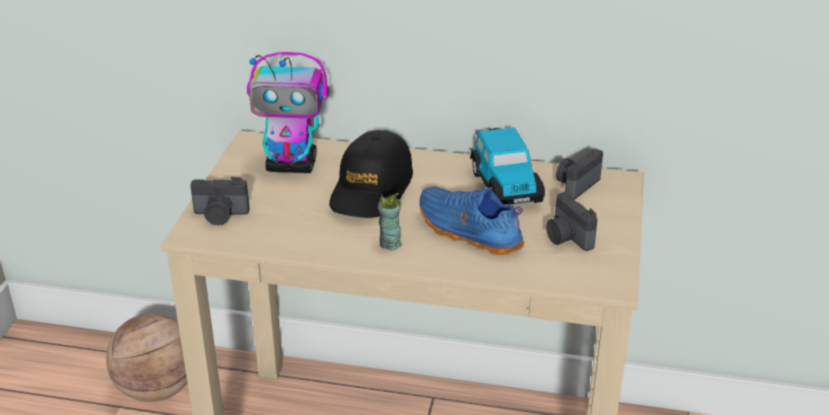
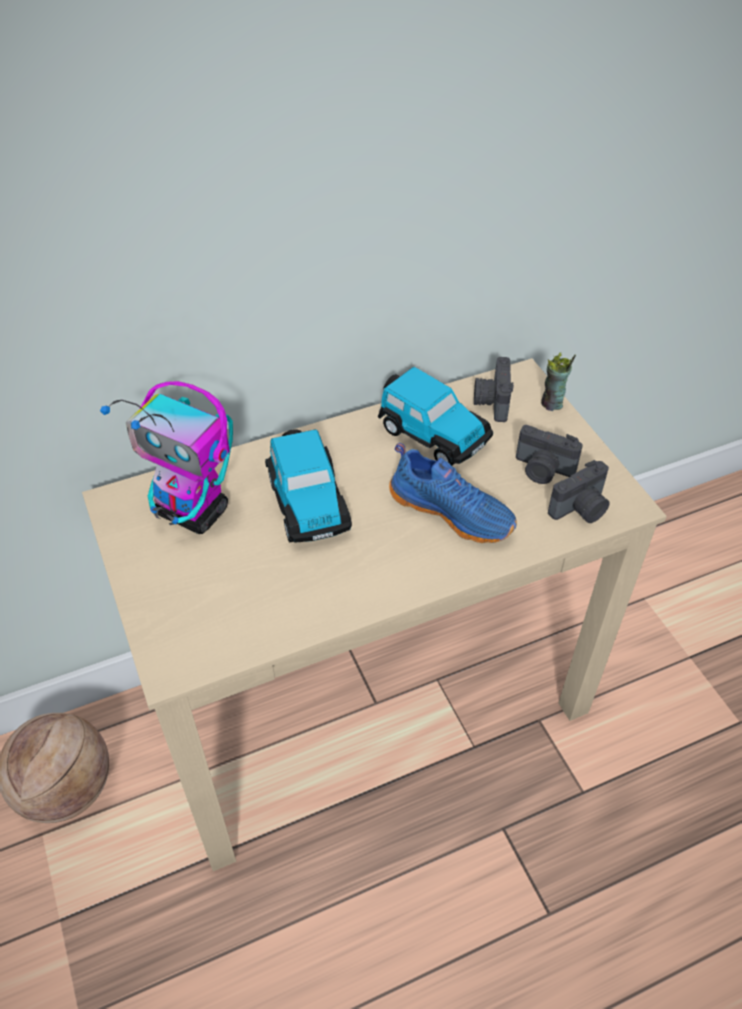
camera: 35 degrees left, 15 degrees up
camera [190,177,249,225] -> camera moved to [548,460,610,523]
toy robot [247,52,329,173] -> toy robot turned 60 degrees clockwise [100,381,233,534]
black cap [329,130,413,218] -> toy car [265,429,352,543]
cup [377,193,402,250] -> cup moved to [541,352,576,411]
blue shoe [419,186,524,255] -> blue shoe turned 150 degrees counterclockwise [389,443,517,543]

